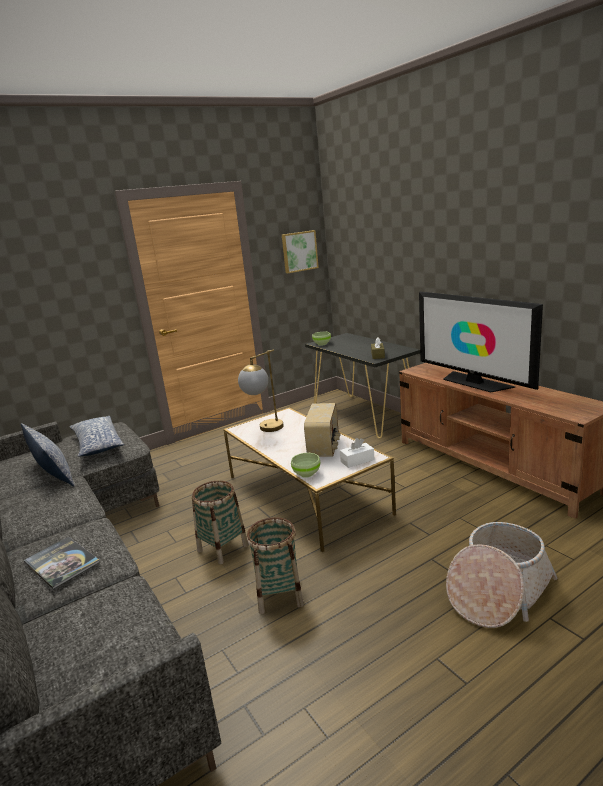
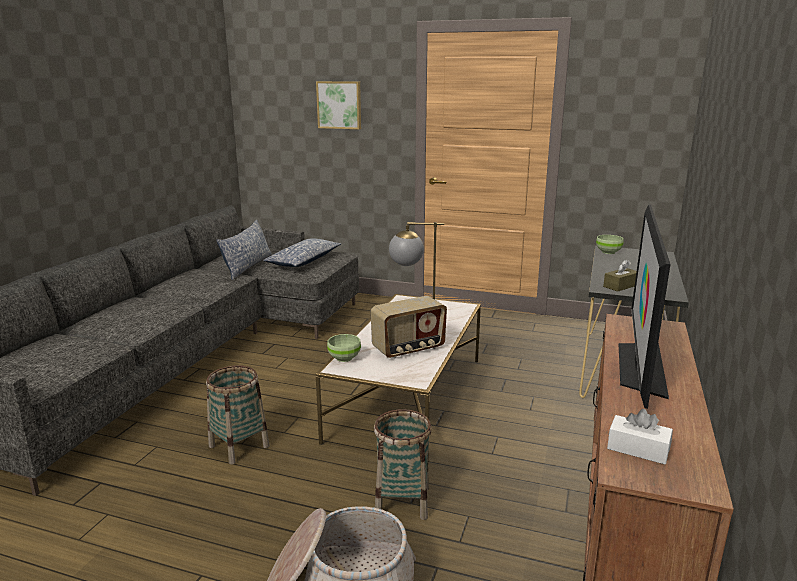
camera: 50 degrees right, 0 degrees up
book [24,537,100,589] -> none
basket [192,481,248,565] -> basket moved to [374,409,432,520]
picture [282,230,319,273] -> picture moved to [316,81,361,129]
white tissue box [340,438,375,468] -> white tissue box moved to [607,409,673,465]

